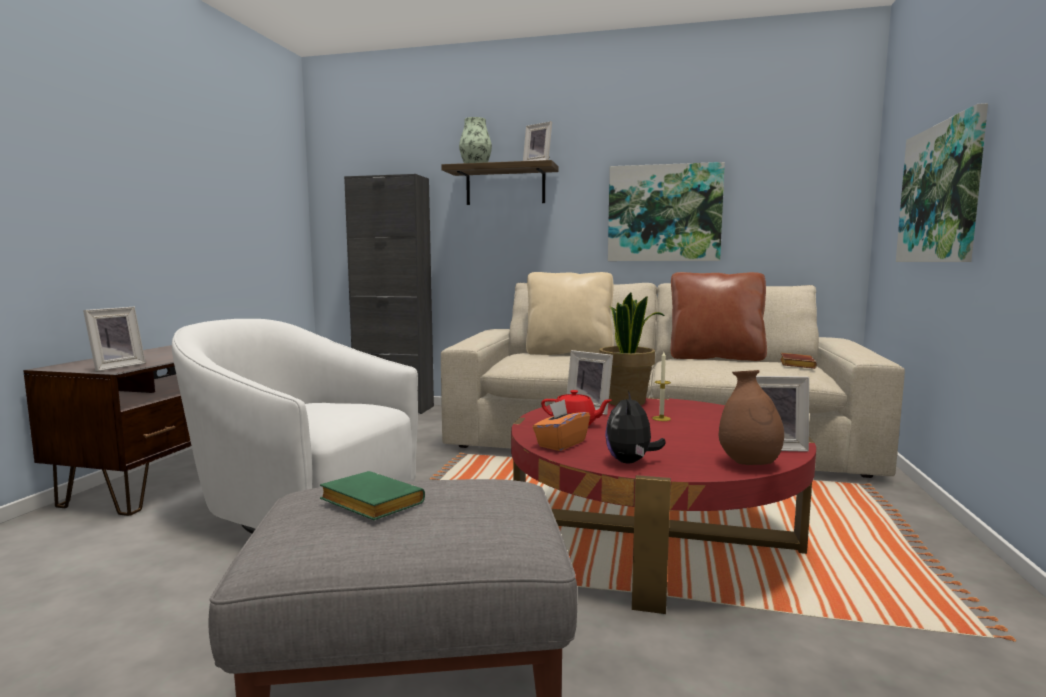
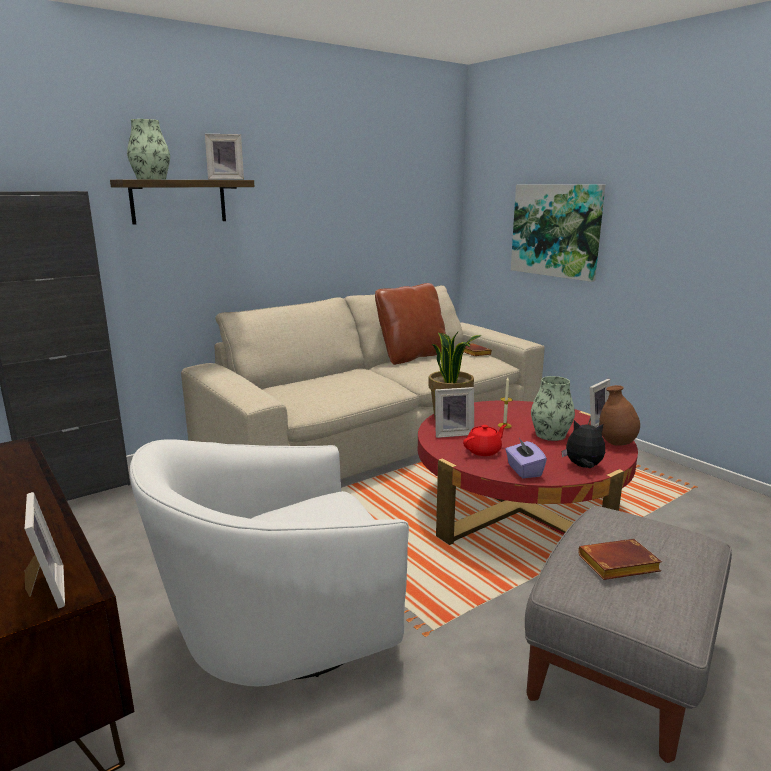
camera: 50 degrees left, 10 degrees up
green book [320,471,425,520] -> brown book [578,539,662,580]
beige pillow [526,272,614,355] -> none
orange tissue box [533,399,590,451] -> purple tissue box [505,438,547,478]
plush toy [605,391,666,463] -> plush toy turned 150 degrees clockwise [562,420,605,468]
picture [608,162,725,261] -> none
none -> vase [531,376,575,441]

